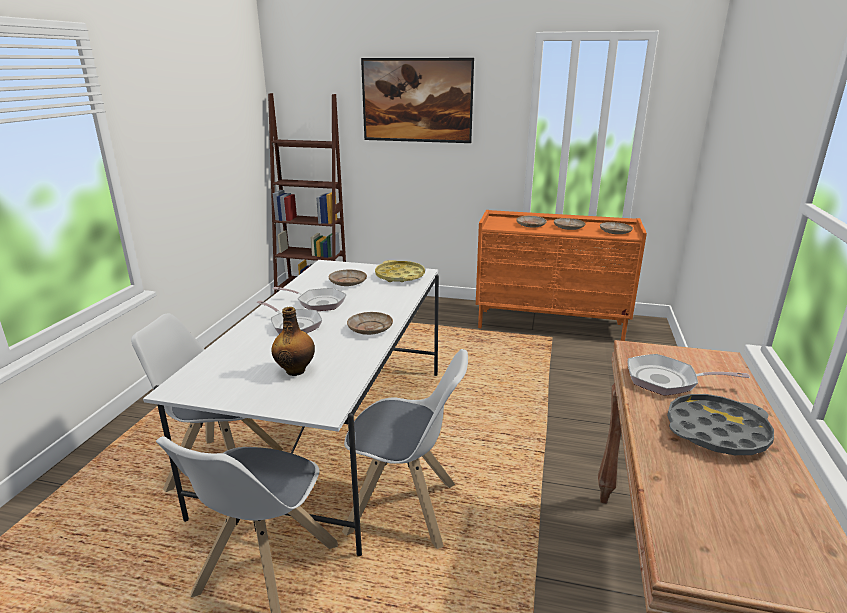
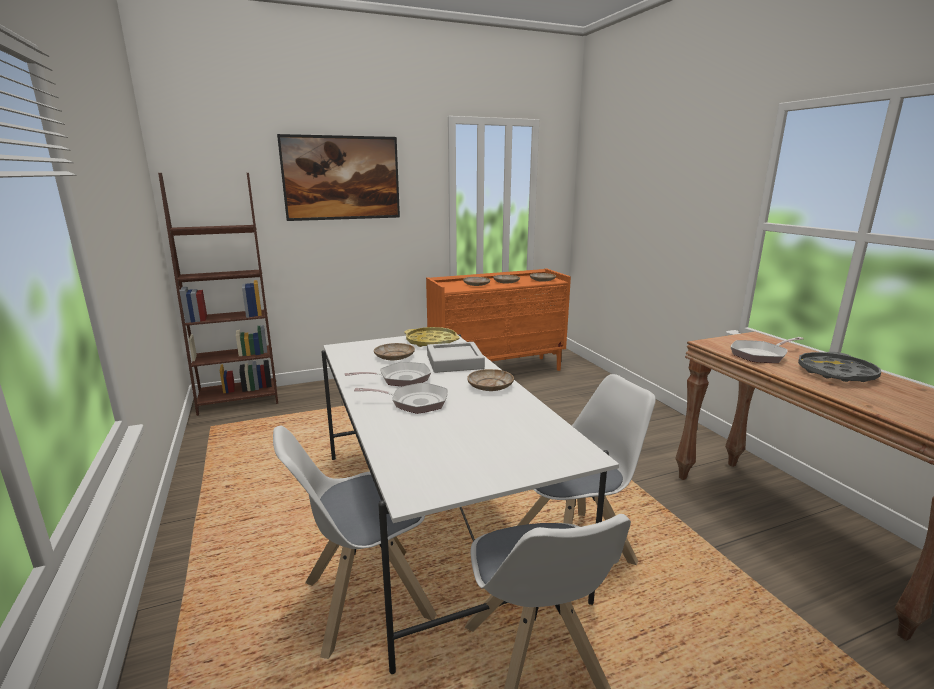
camera: 35 degrees left, 5 degrees down
bottle [271,307,315,376] -> none
none -> grey tray [427,342,485,373]

